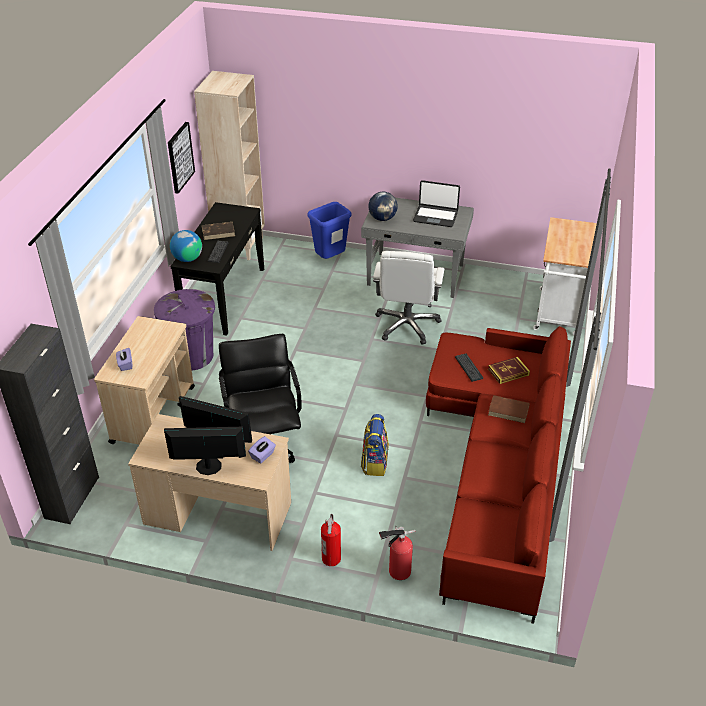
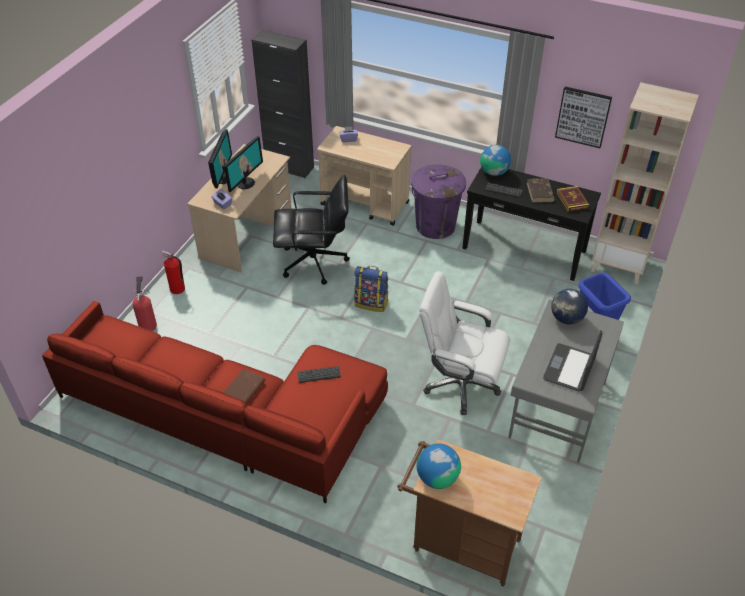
camera: 100 degrees right, 5 degrees up
backpack [361,414,389,476] -> backpack moved to [354,266,389,312]
book [488,357,530,384] -> book moved to [557,186,590,212]
white cart [533,217,597,335] -> brown cart [397,439,542,586]
none -> globe [416,443,461,489]

